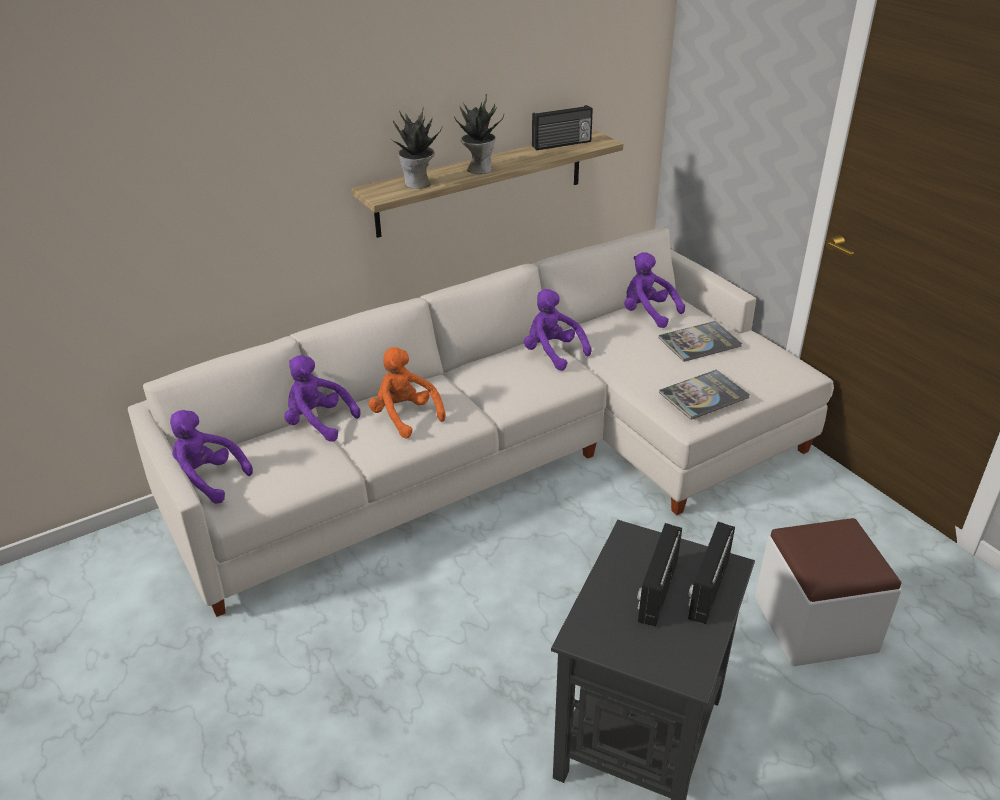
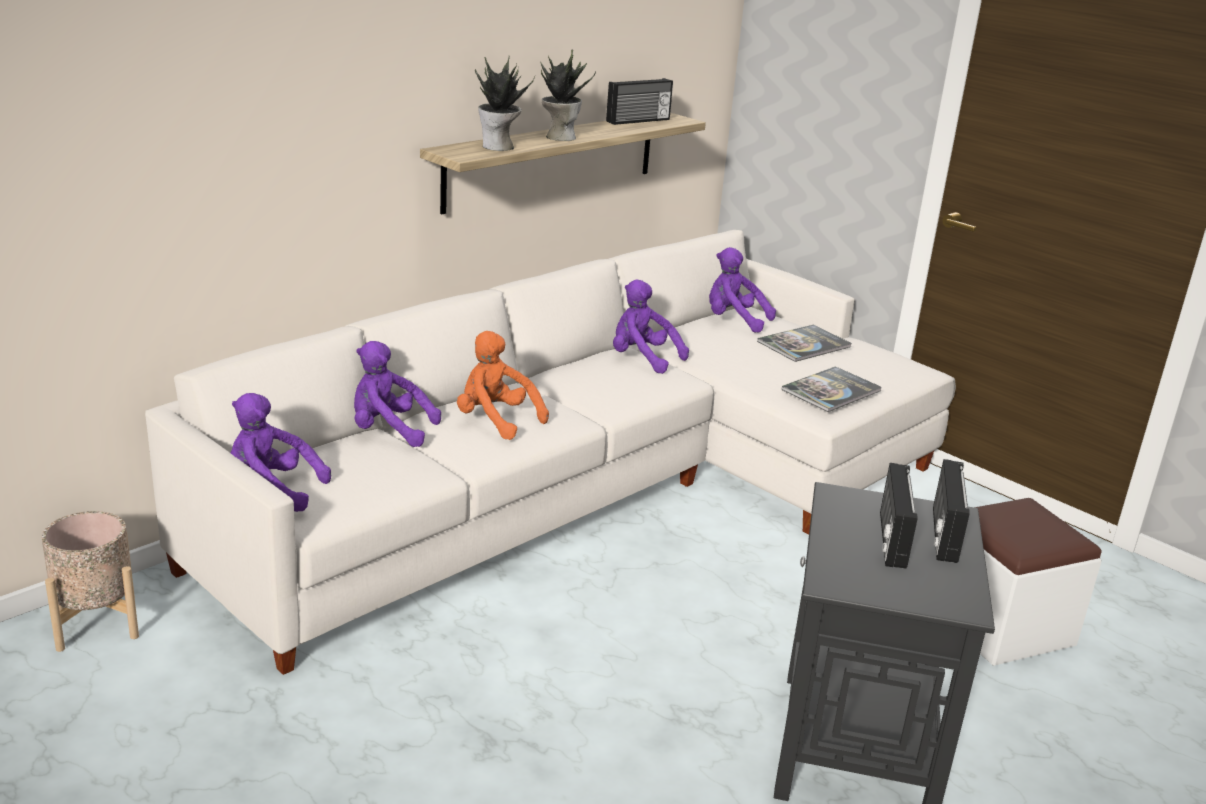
camera: 15 degrees left, 10 degrees down
none -> beige planter [42,511,139,652]

